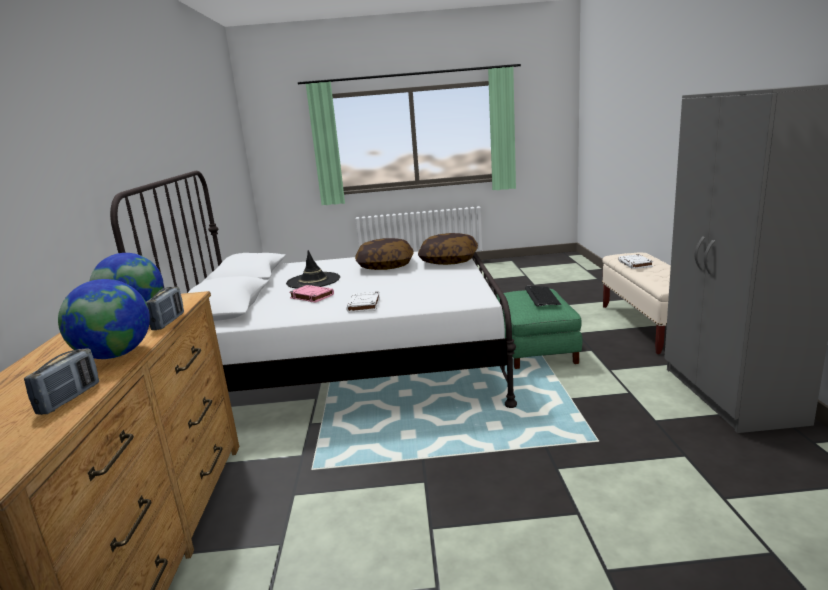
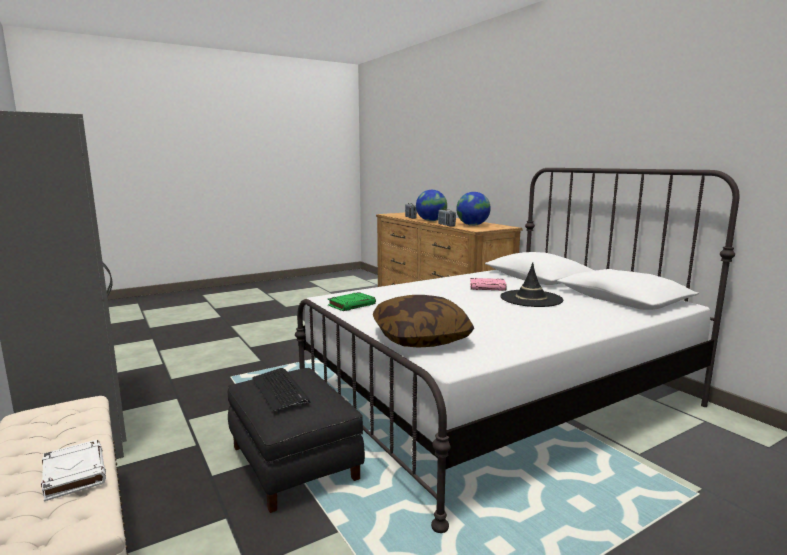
camera: 150 degrees right, 5 degrees down
white book [346,292,380,312] -> none
pillow [355,238,414,270] -> none
green ottoman [497,289,582,369] -> black ottoman [228,368,365,513]
none -> green book [328,292,376,311]

